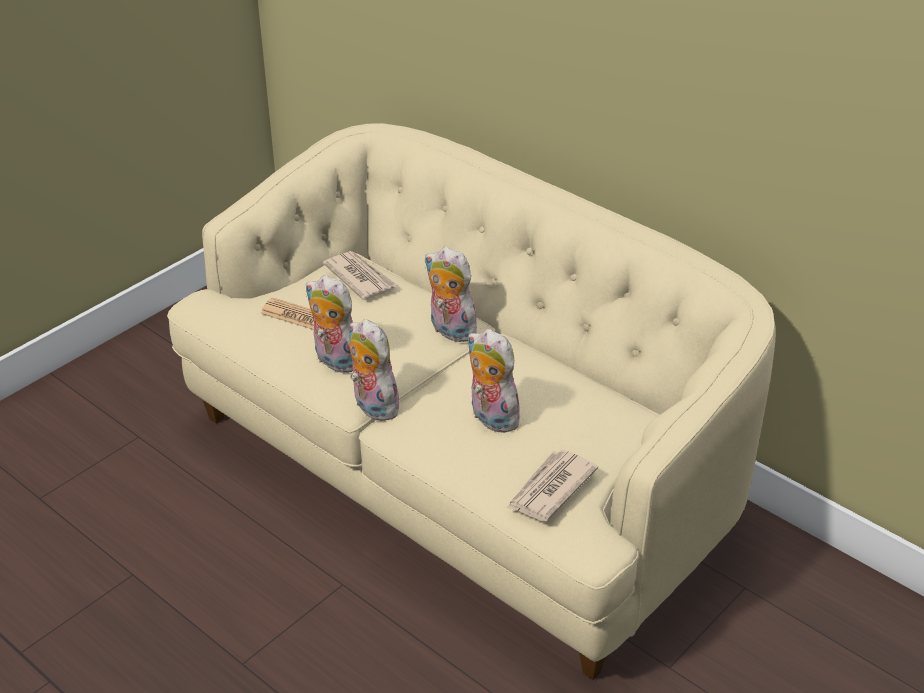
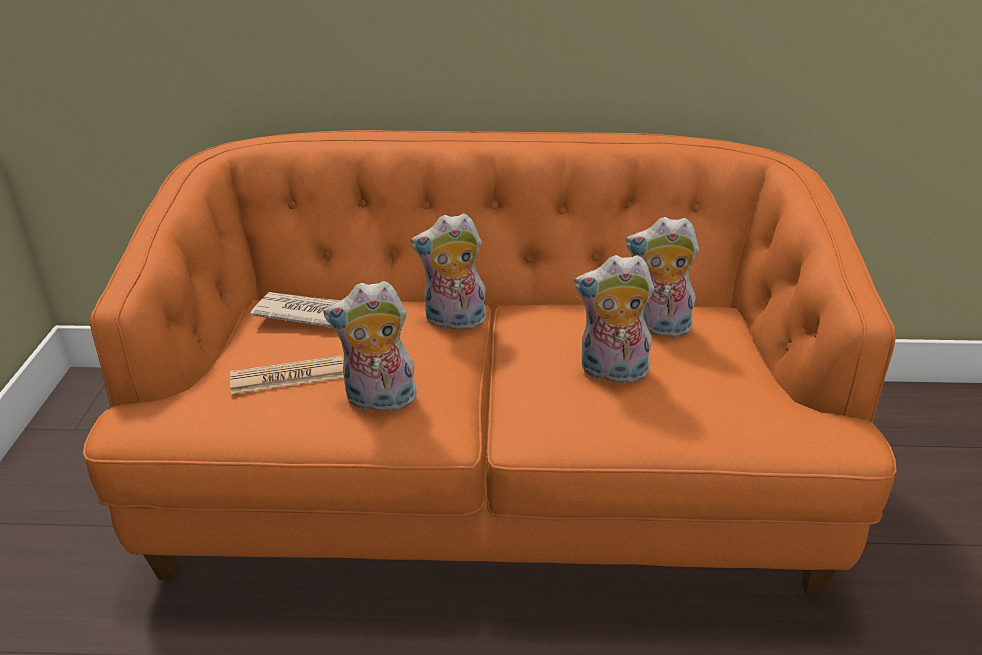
camera: 40 degrees left, 5 degrees down
beige sofa [167,123,776,680] -> orange sofa [82,130,897,596]
plush toy [349,319,404,421] -> plush toy moved to [626,217,699,337]
newspaper [507,450,598,521] -> none

